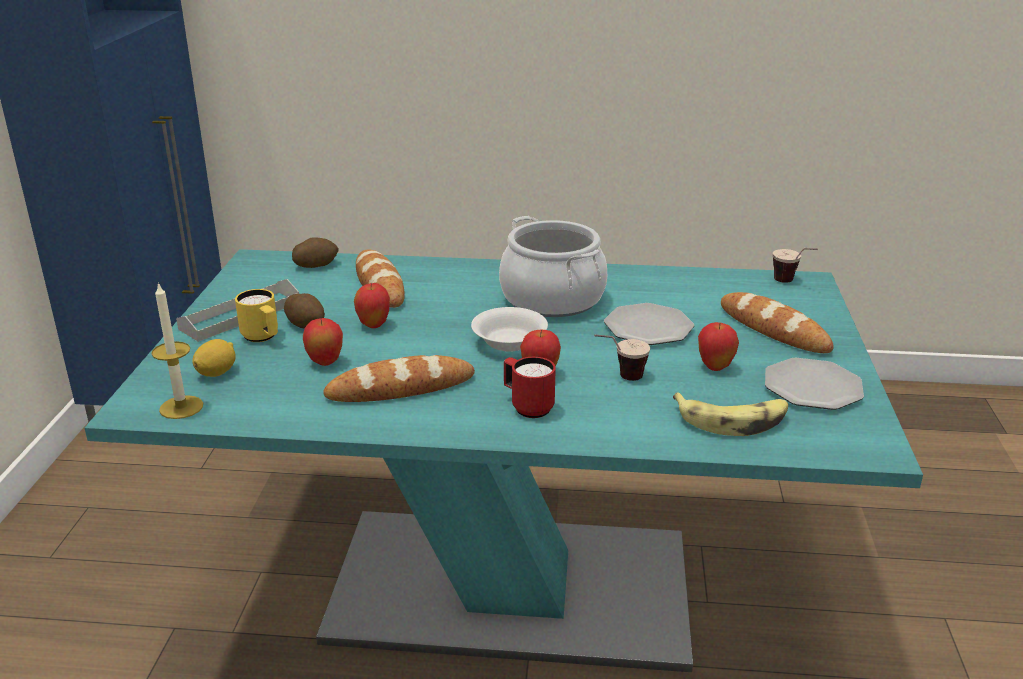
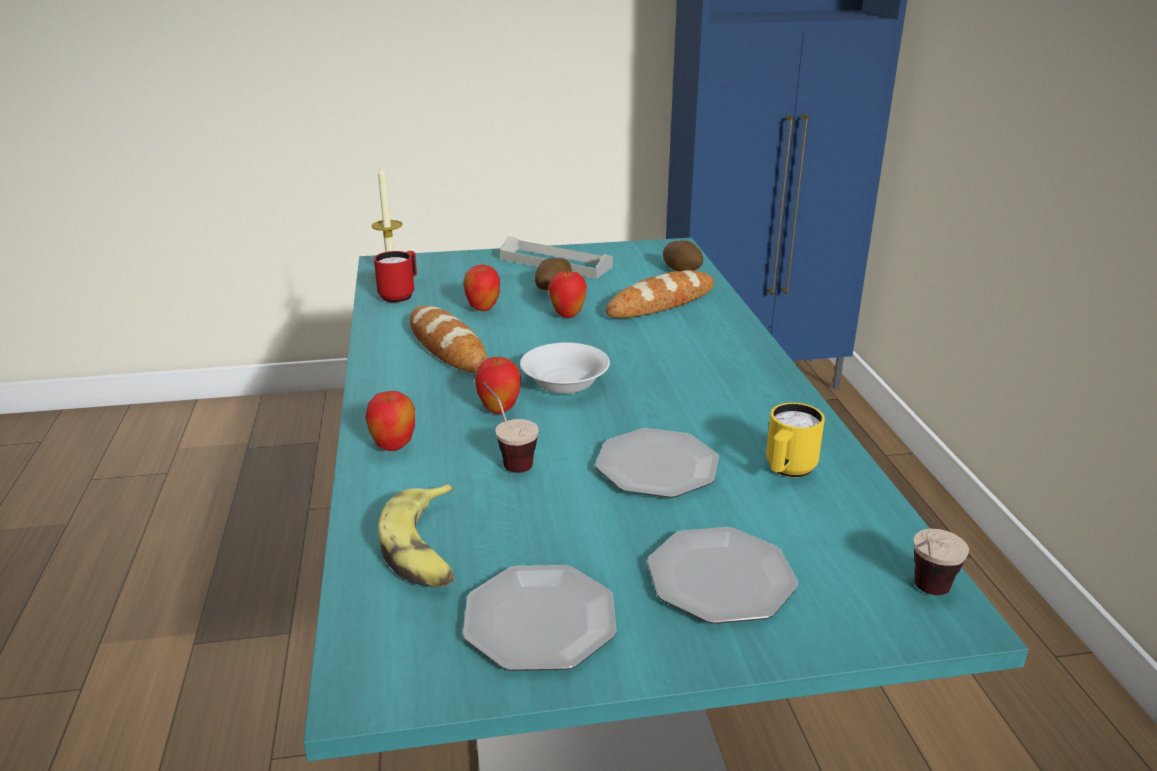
camera: 75 degrees right, 0 degrees up
lemon [192,339,236,377] -> none
yellow mug [235,289,278,342] -> yellow mug moved to [766,403,825,478]
cooking pot [499,216,607,317] -> none
red mug [504,356,556,418] -> red mug moved to [374,251,417,303]
apple [698,322,739,371] -> apple moved to [365,391,415,451]
bread [721,292,834,353] -> plate [647,527,798,624]

